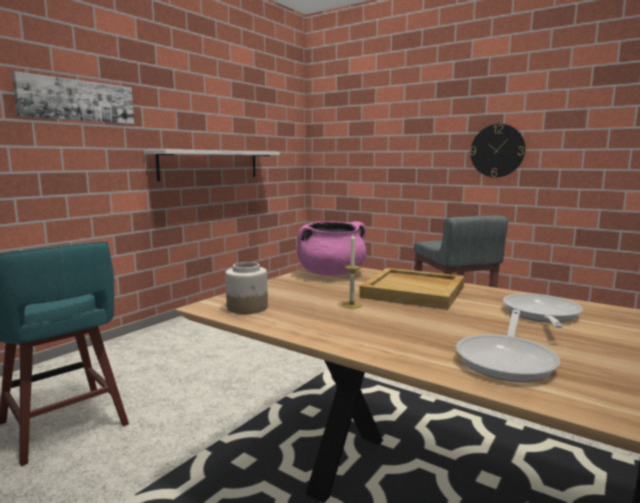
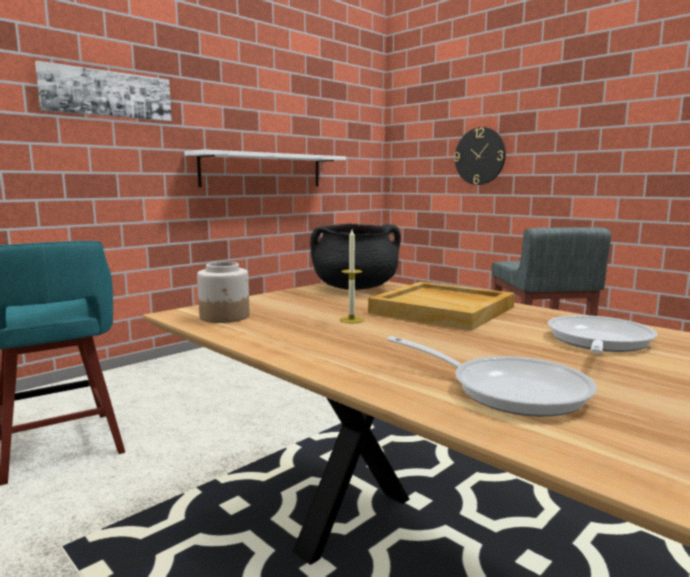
camera: 10 degrees right, 0 degrees up
pink cooking pot [297,221,366,276] -> black cooking pot [310,224,401,290]
frying pan [456,310,560,382] -> frying pan turned 90 degrees counterclockwise [387,336,597,417]
wall clock [470,124,525,177] -> wall clock moved to [454,127,506,185]

